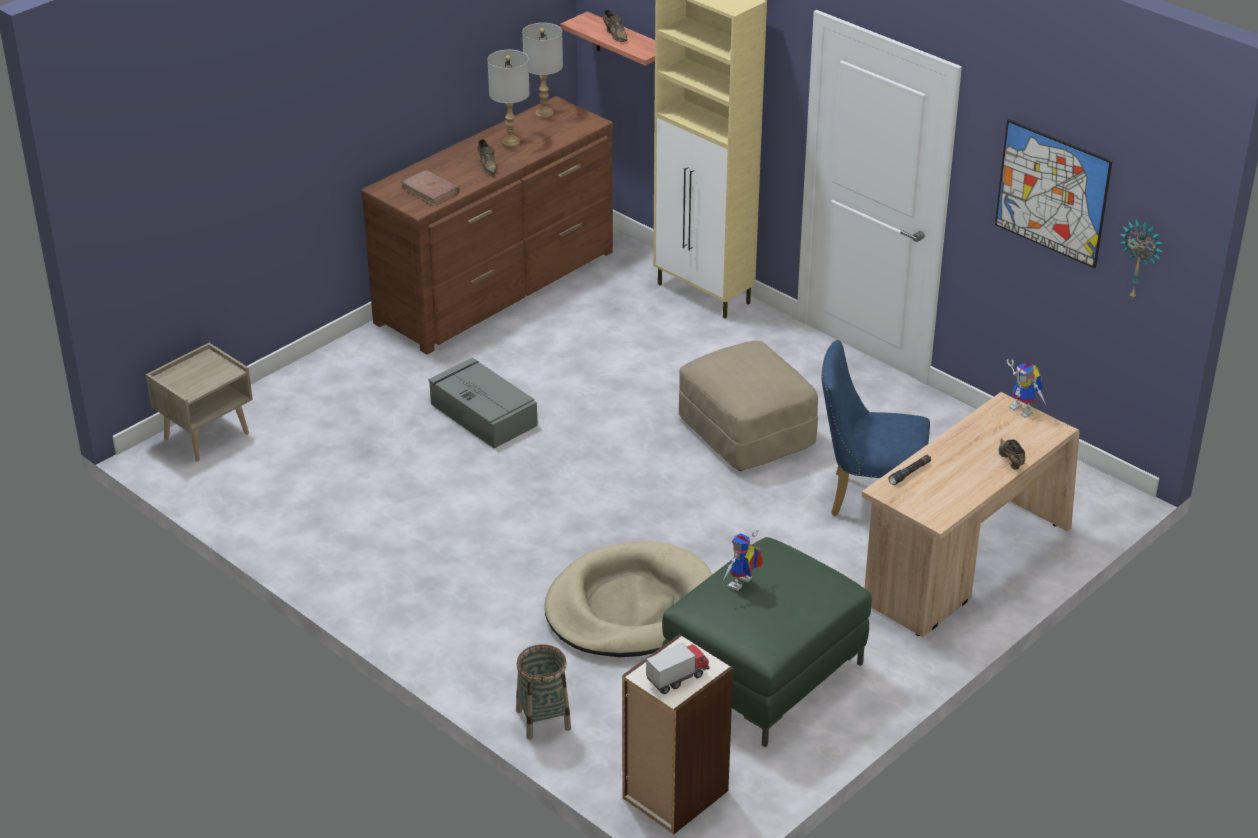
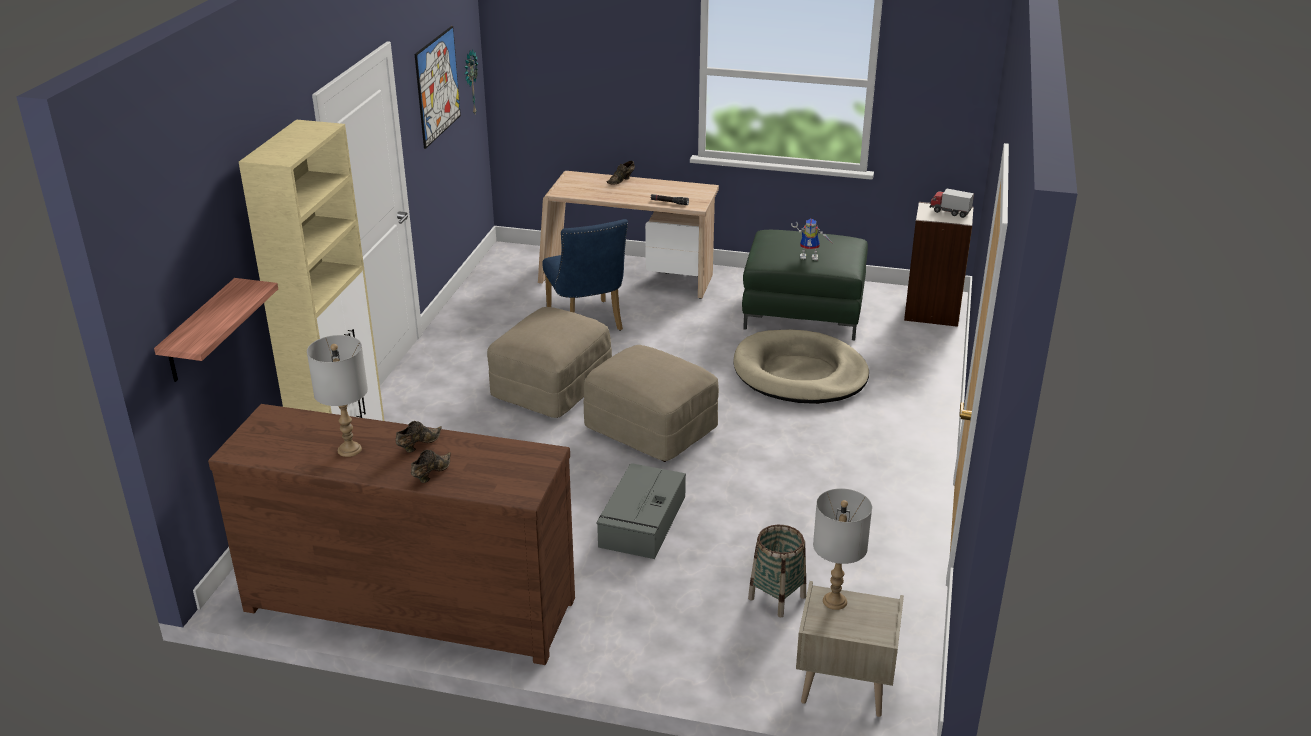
camera: 120 degrees left, 5 degrees down
brown book [401,170,459,206] -> none
basket [516,644,571,739] -> basket moved to [748,525,806,617]
grey table lamp [522,23,563,118] -> grey table lamp moved to [813,488,872,610]
brown shoe [603,9,627,42] -> brown shoe moved to [411,450,451,483]
toy robot [1007,359,1046,417] -> none
none -> beige ottoman [584,345,719,462]

